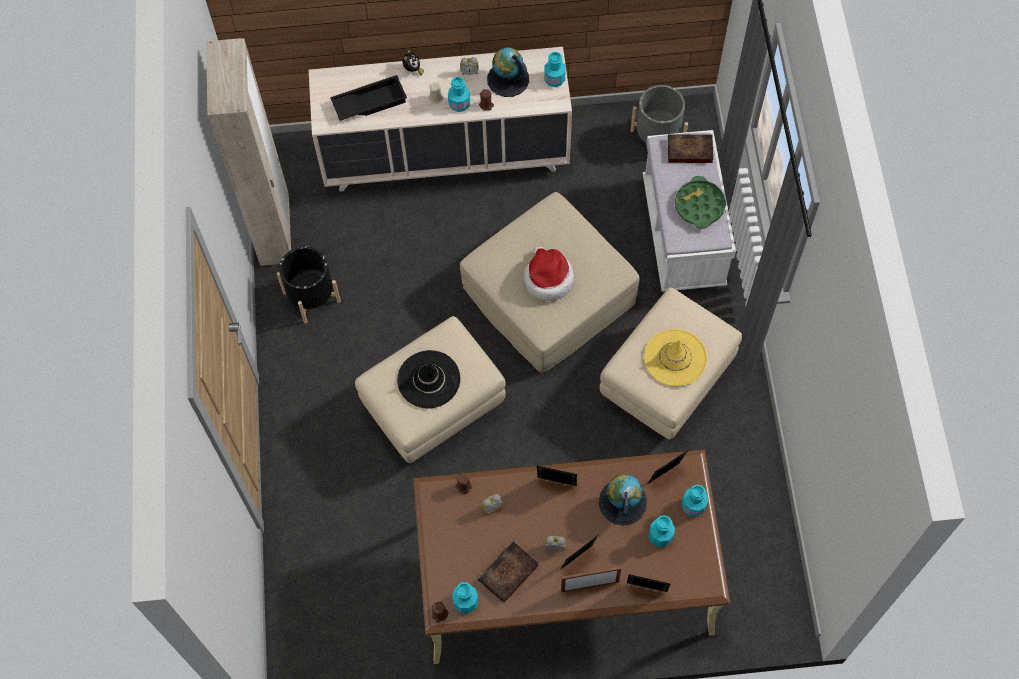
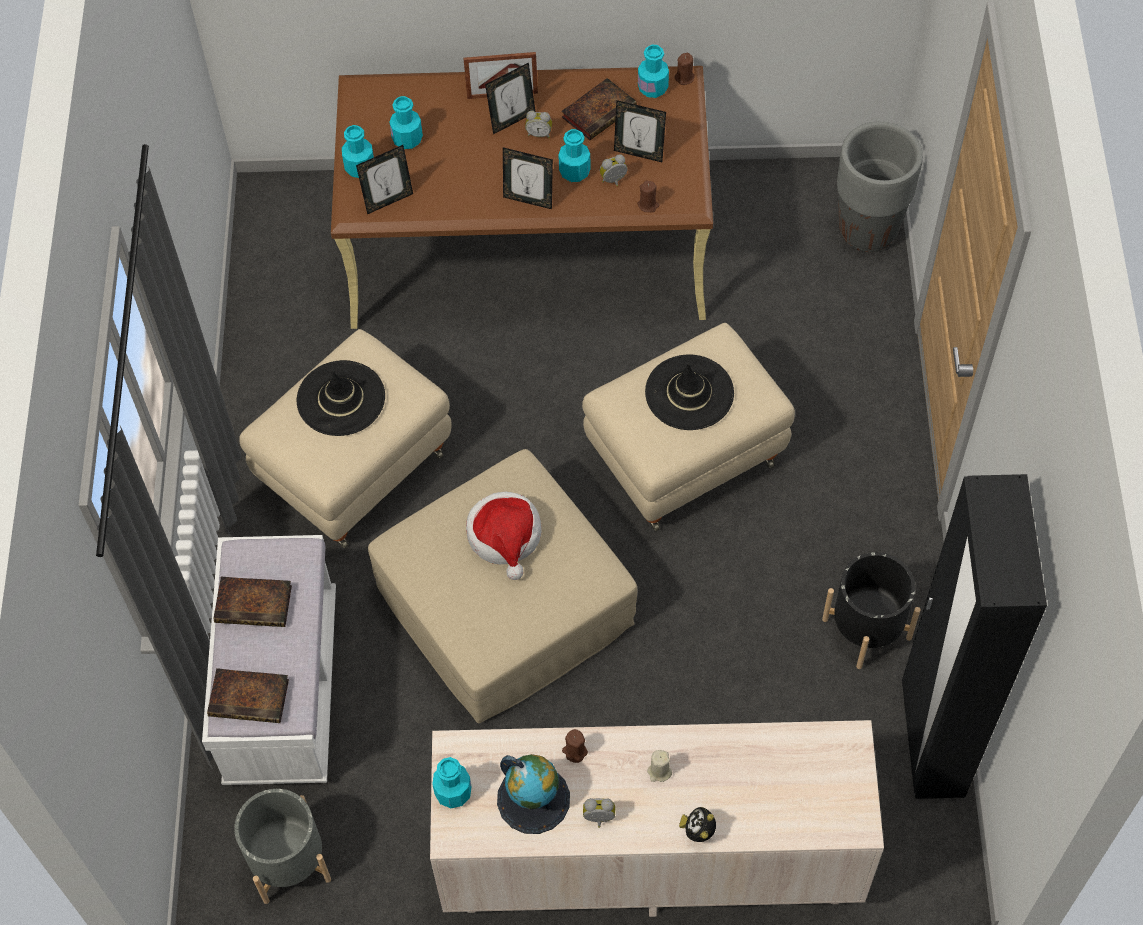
camera: 175 degrees left, 5 degrees down
beige wardrobe [206,38,291,266] -> black wardrobe [902,474,1047,799]
black tray [330,75,407,121] -> none
turquoise bottle [448,77,470,112] -> turquoise bottle moved to [558,129,591,182]
globe [599,474,647,525] -> none
picture frame [627,574,670,592] -> picture frame moved to [614,100,666,162]
yellow hat [644,329,707,386] -> black hat [297,360,385,436]
green tray [675,176,726,229] -> book [214,577,292,627]
none -> grey planter [837,121,923,252]

